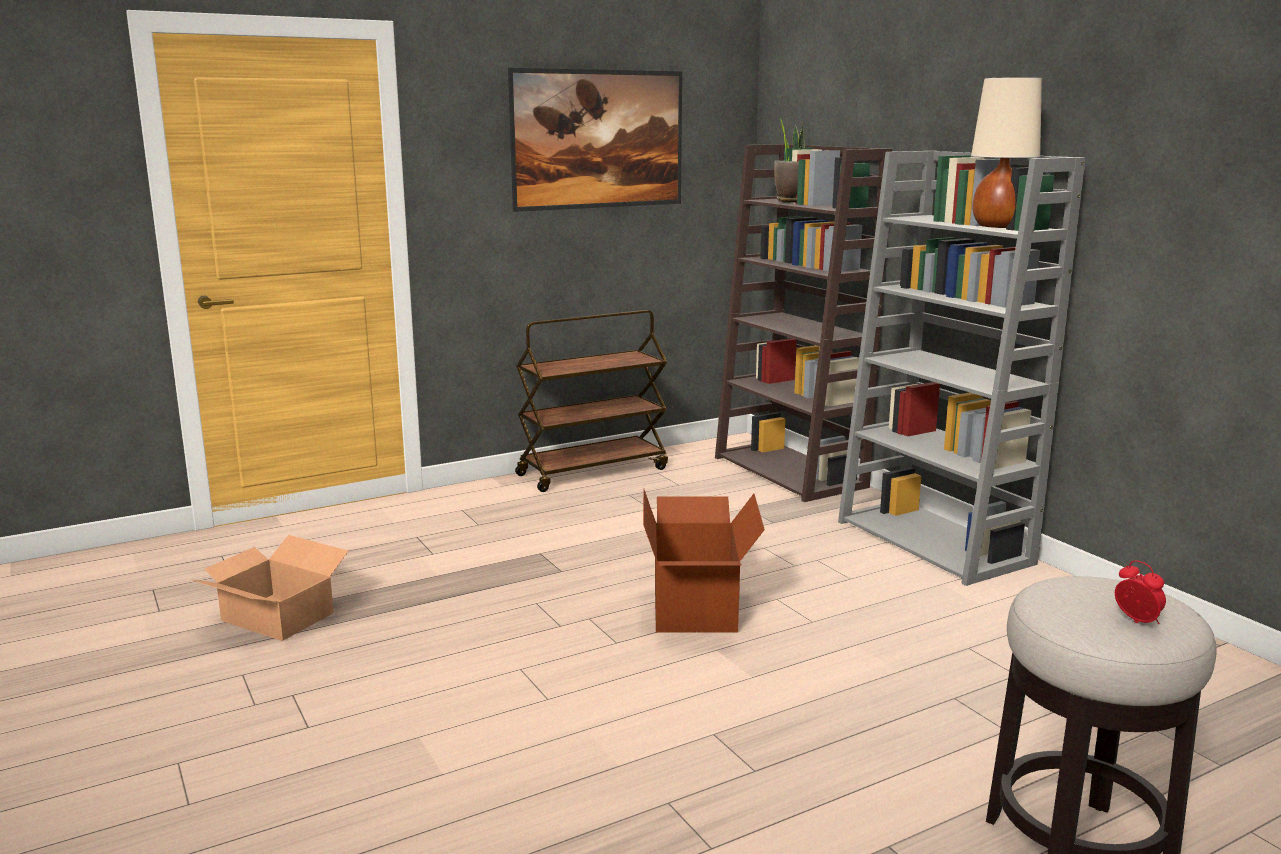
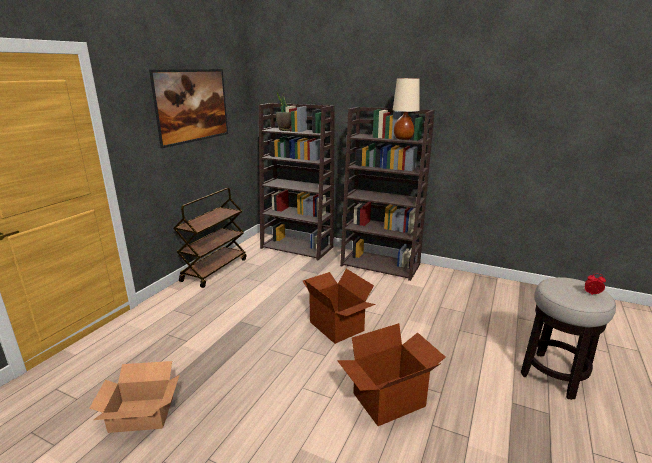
camera: 35 degrees left, 5 degrees up
grey bookcase [838,151,1086,586] -> brown bookcase [340,107,435,281]
none -> cardboard box [337,323,446,426]

